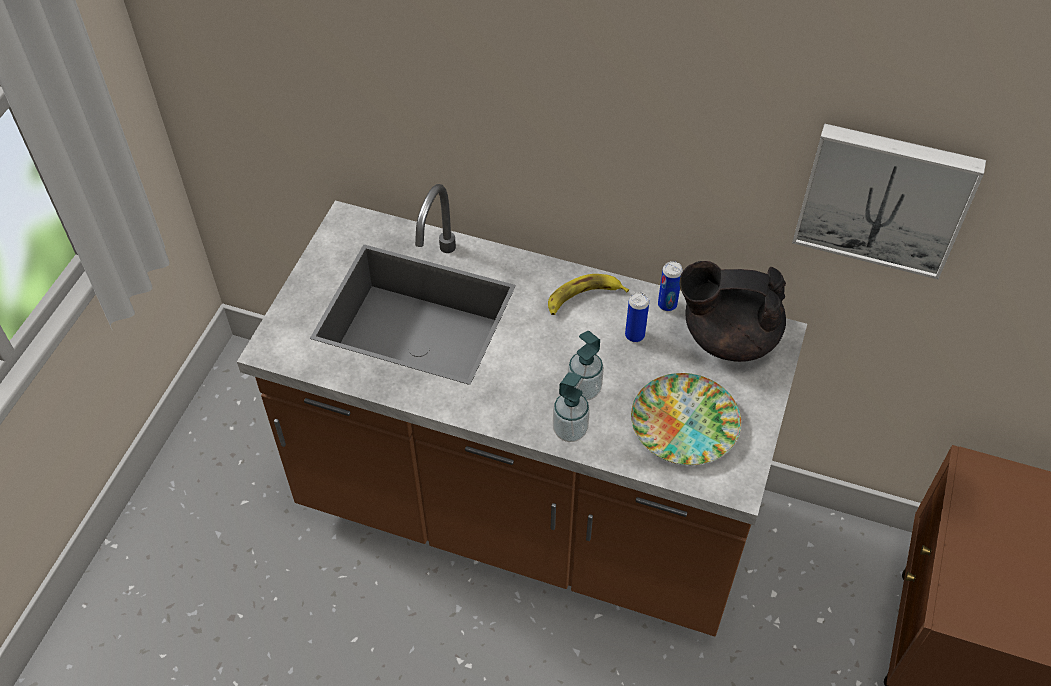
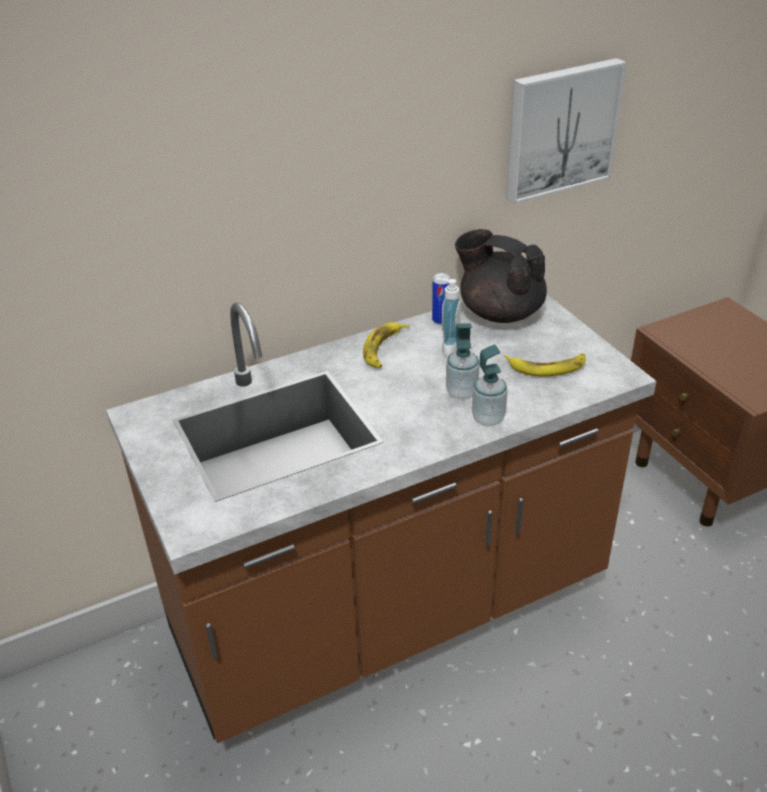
camera: 45 degrees left, 15 degrees down
can [625,292,649,342] -> soap dispenser [436,279,461,356]
plate [631,373,741,465] -> banana [504,353,586,376]
black teapot [679,261,786,362] -> black teapot turned 75 degrees clockwise [455,229,547,323]

